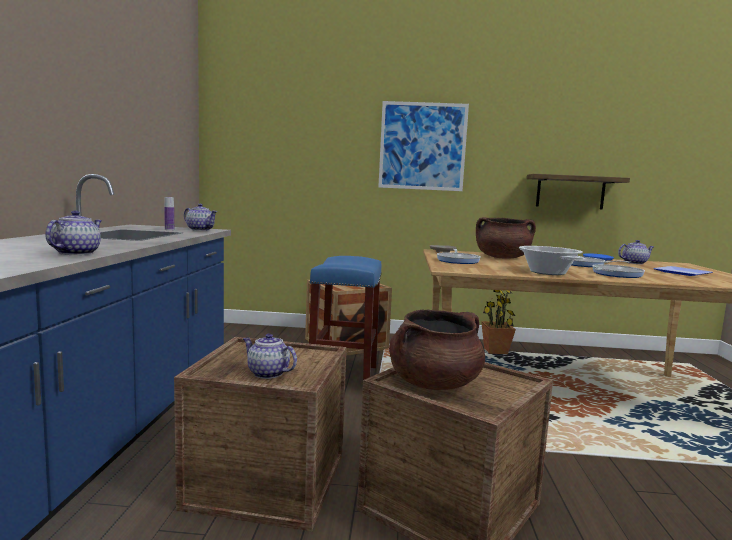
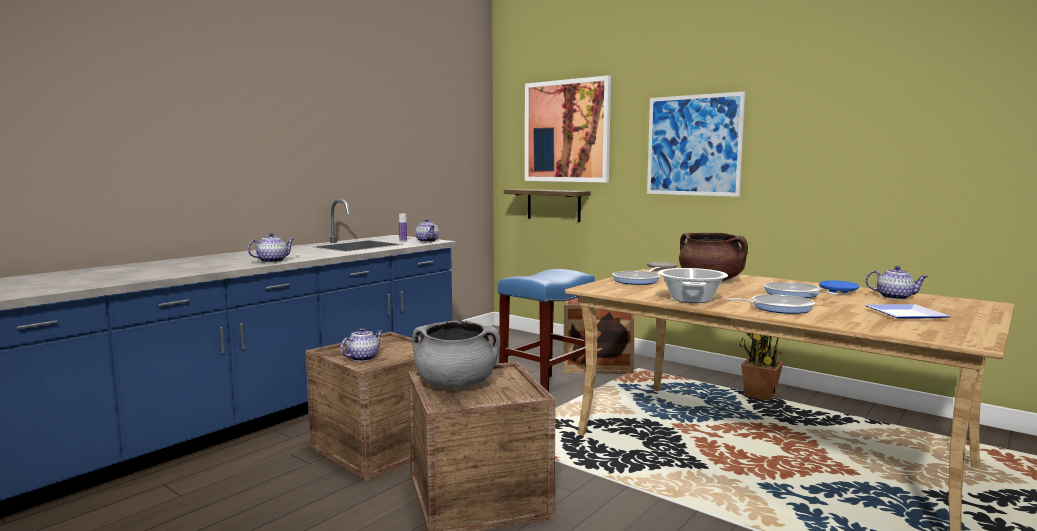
camera: 35 degrees right, 0 degrees up
teapot [243,333,297,379] -> teapot turned 60 degrees clockwise [340,328,382,361]
brown cooking pot [389,309,485,390] -> grey cooking pot [412,320,500,388]
shelf [527,174,630,209] -> shelf moved to [504,189,591,222]
none -> picture [525,75,611,183]

